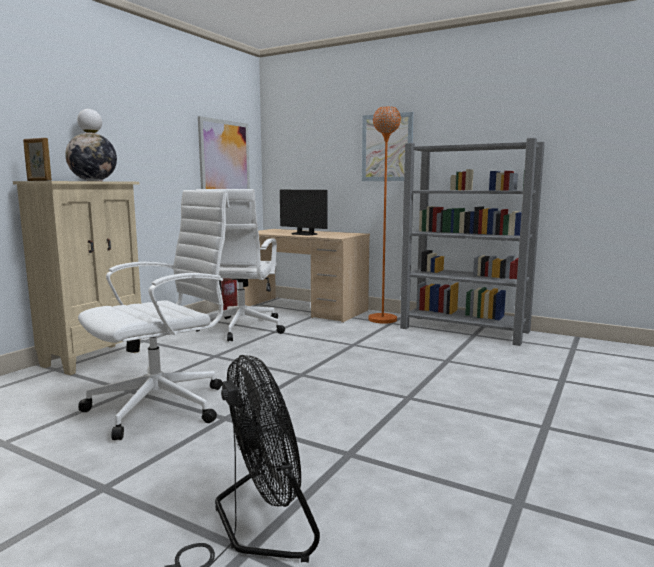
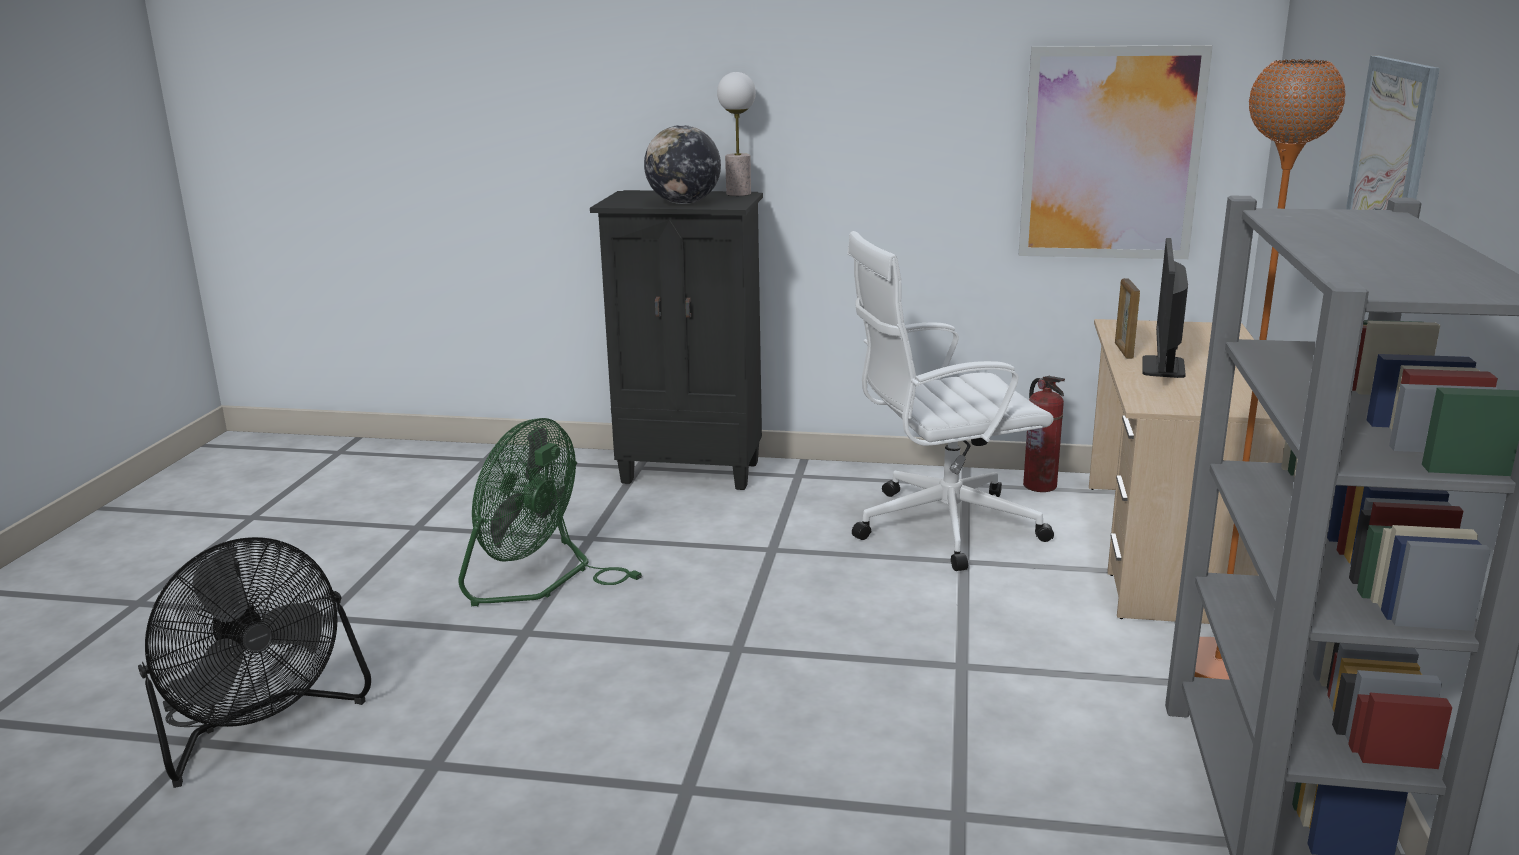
camera: 70 degrees right, 10 degrees up
beige cabinet [13,181,142,375] -> black cabinet [590,190,763,490]
picture frame [23,138,52,181] -> picture frame moved to [1115,278,1140,359]
white office chair [78,190,230,440] -> green fan [458,418,642,607]

